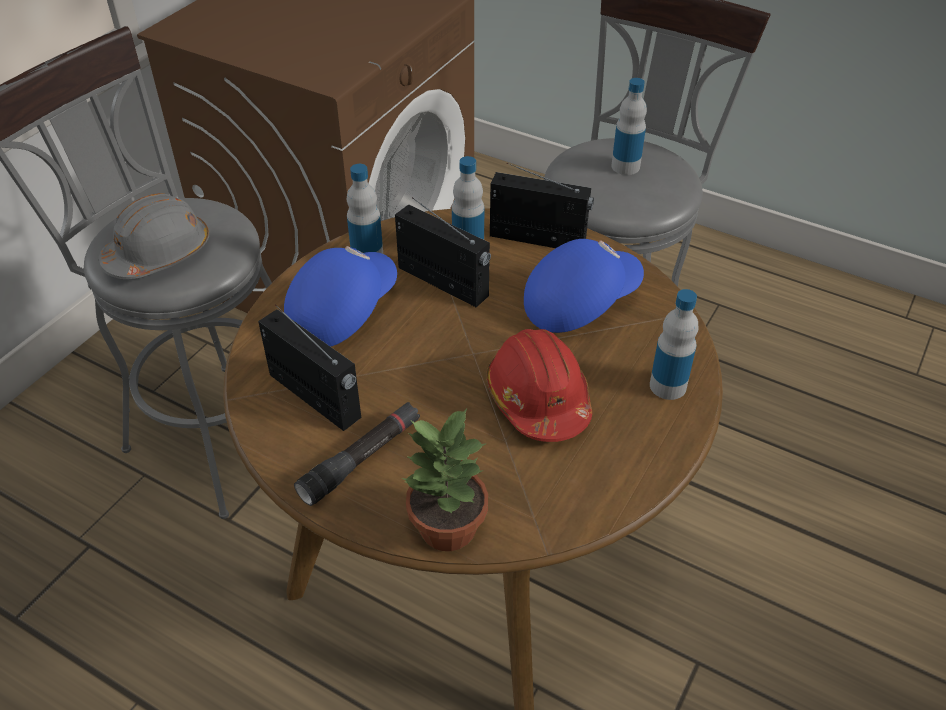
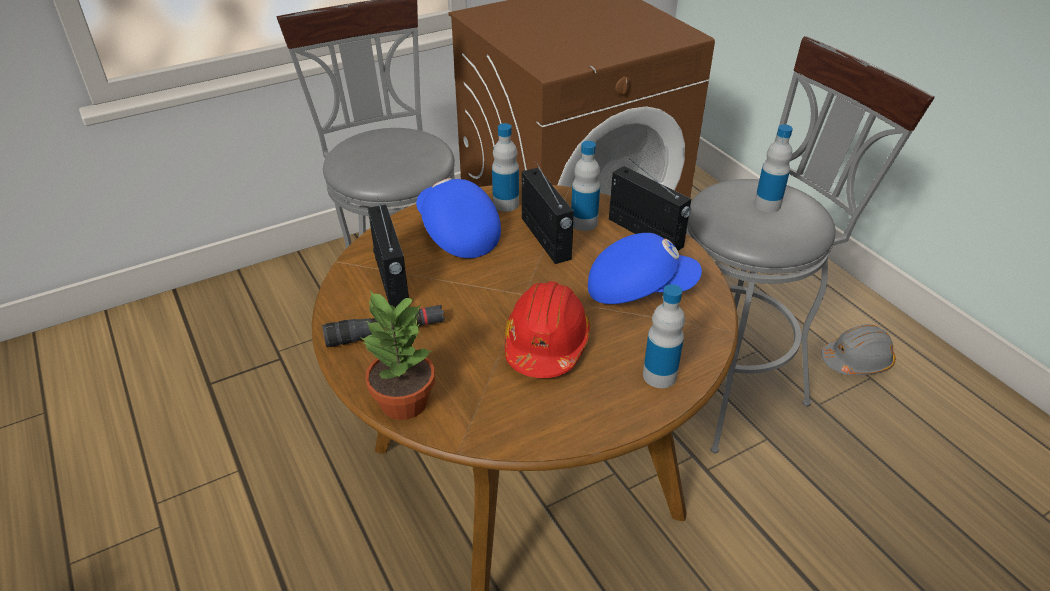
camera: 30 degrees right, 5 degrees down
grey hard hat [99,193,209,279] -> grey hard hat moved to [821,324,896,375]
blue cap [284,246,397,347] -> blue cap turned 105 degrees counterclockwise [416,178,501,258]

